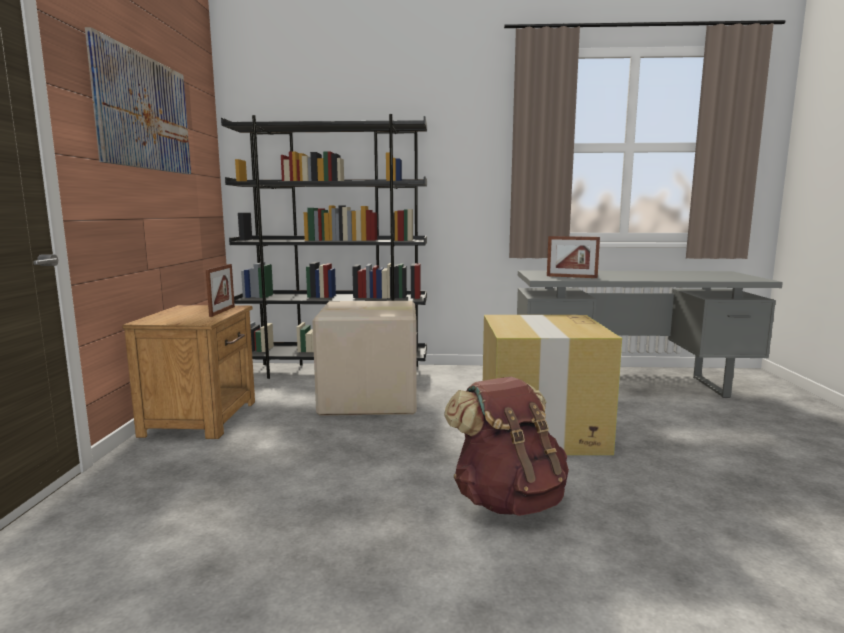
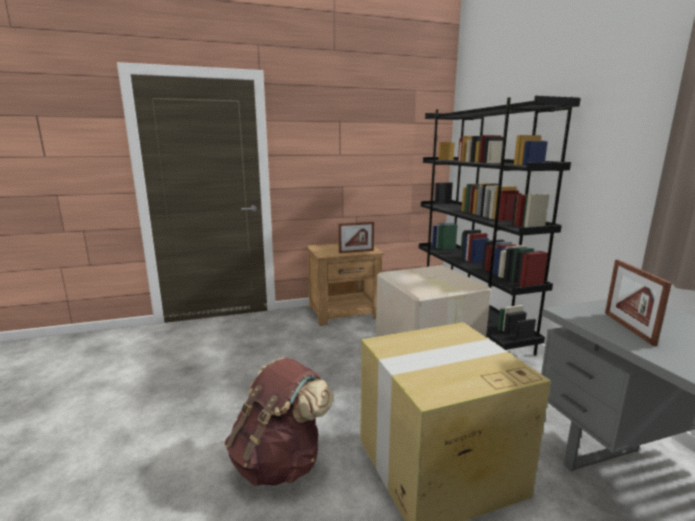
camera: 70 degrees right, 5 degrees up
picture [85,27,191,174] -> none

